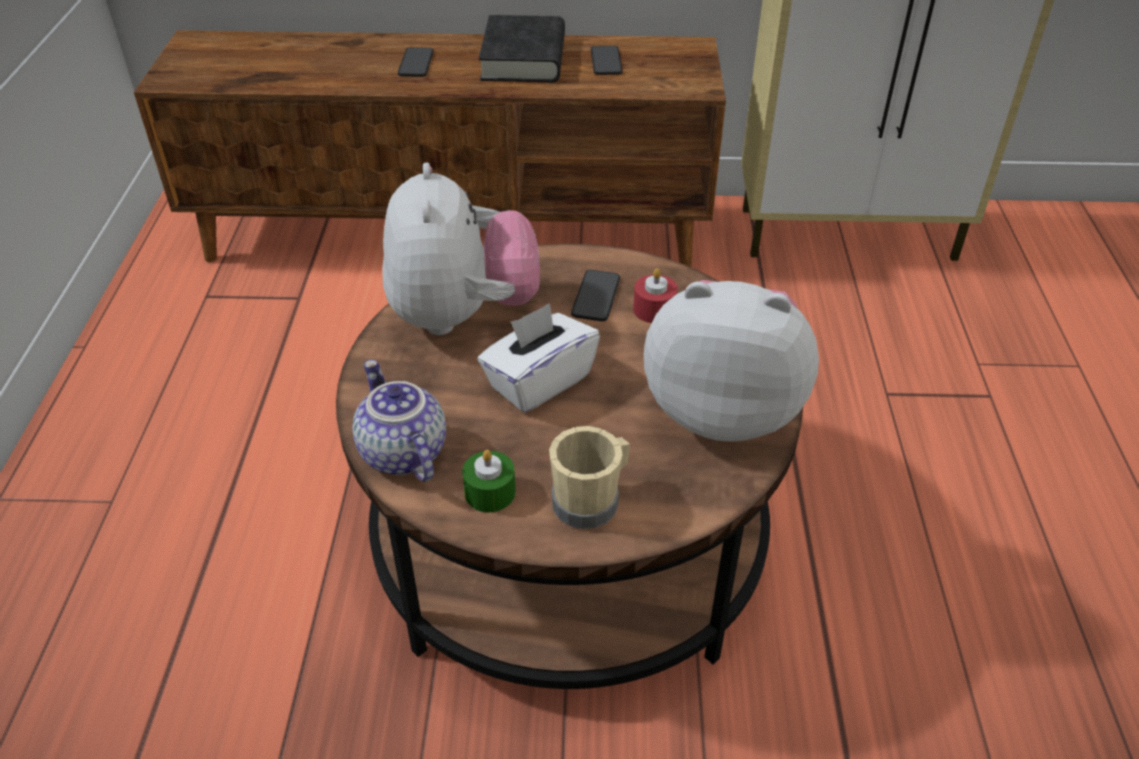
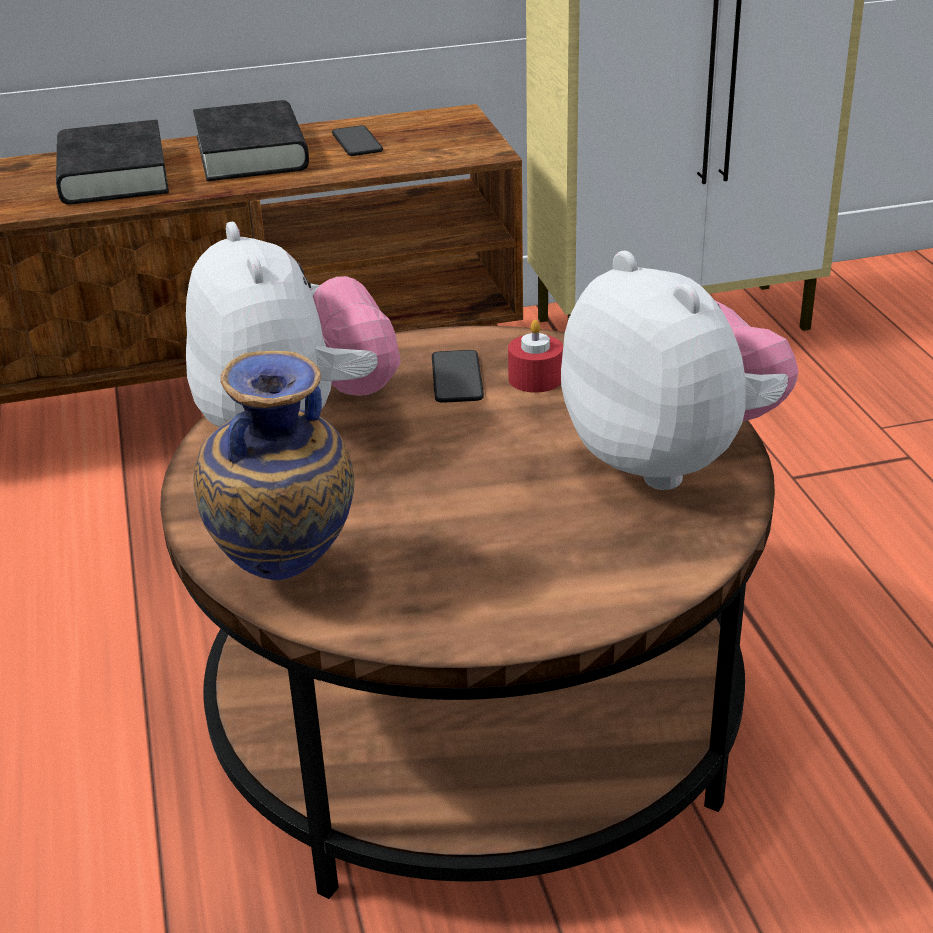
camera: 15 degrees left, 10 degrees down
teapot [352,360,446,482] -> vase [194,351,354,580]
phone [398,47,434,77] -> black book [56,120,169,205]
green candle [462,450,516,512] -> none
white tissue box [478,303,600,413] -> none
beige mug [549,426,630,529] -> none
plush toy [644,280,819,442] -> plush toy turned 60 degrees clockwise [561,251,798,490]

